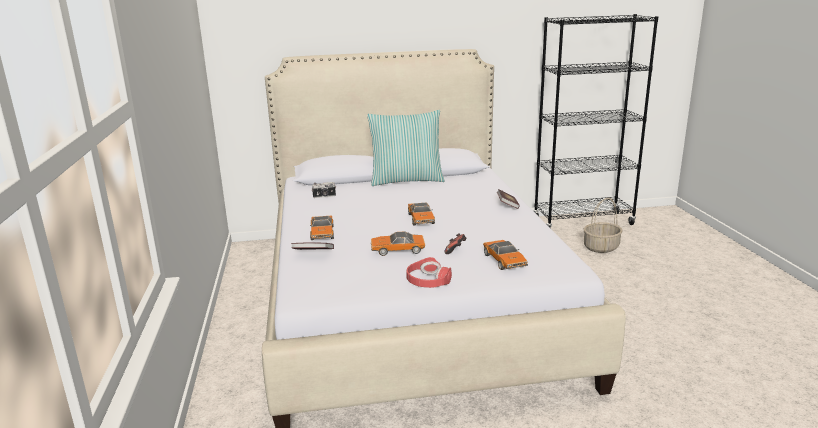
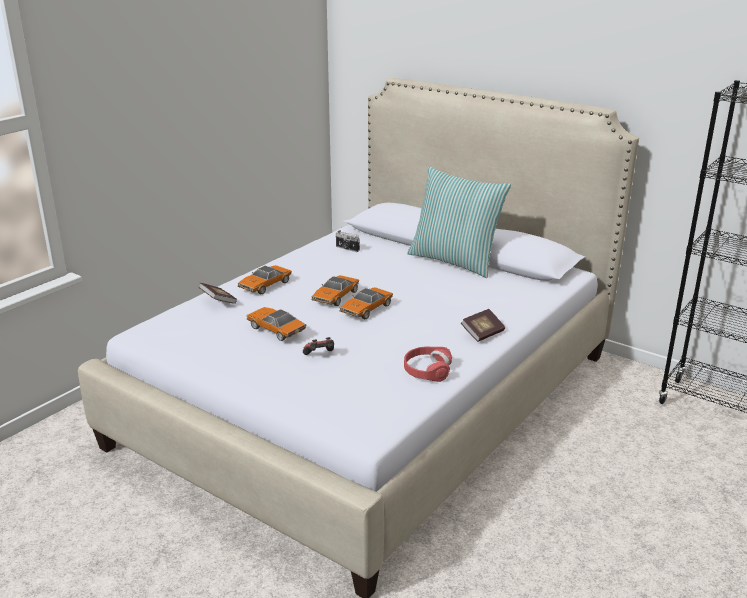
camera: 45 degrees right, 5 degrees up
red headphones [406,257,452,288] -> red headphones moved to [404,346,452,382]
toy car [483,240,528,270] -> toy car moved to [311,275,359,306]
basket [584,198,623,253] -> none

